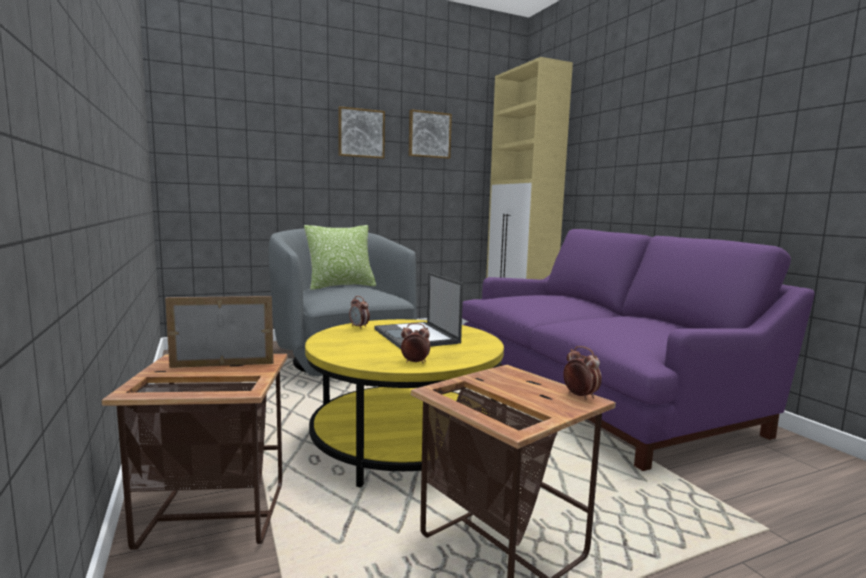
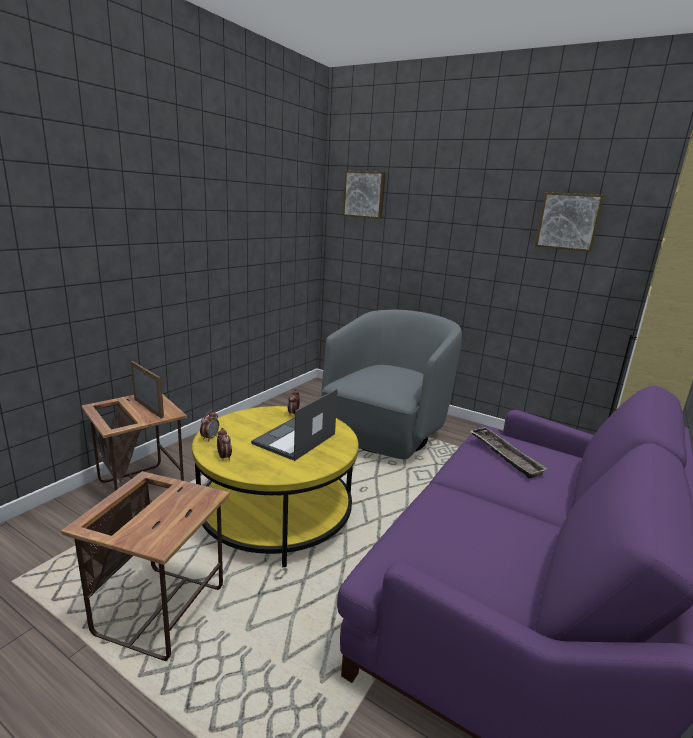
camera: 55 degrees right, 10 degrees up
pillow [304,225,376,290] -> none
picture [338,106,385,159] -> picture moved to [343,171,386,219]
alarm clock [563,346,602,400] -> alarm clock moved to [200,410,219,442]
none -> tray [470,427,547,478]

